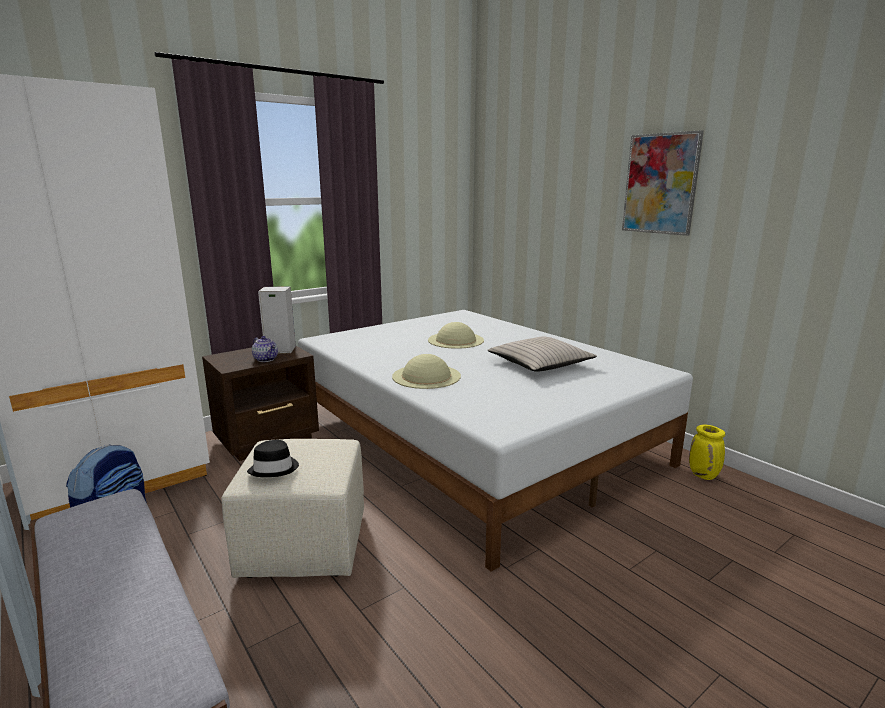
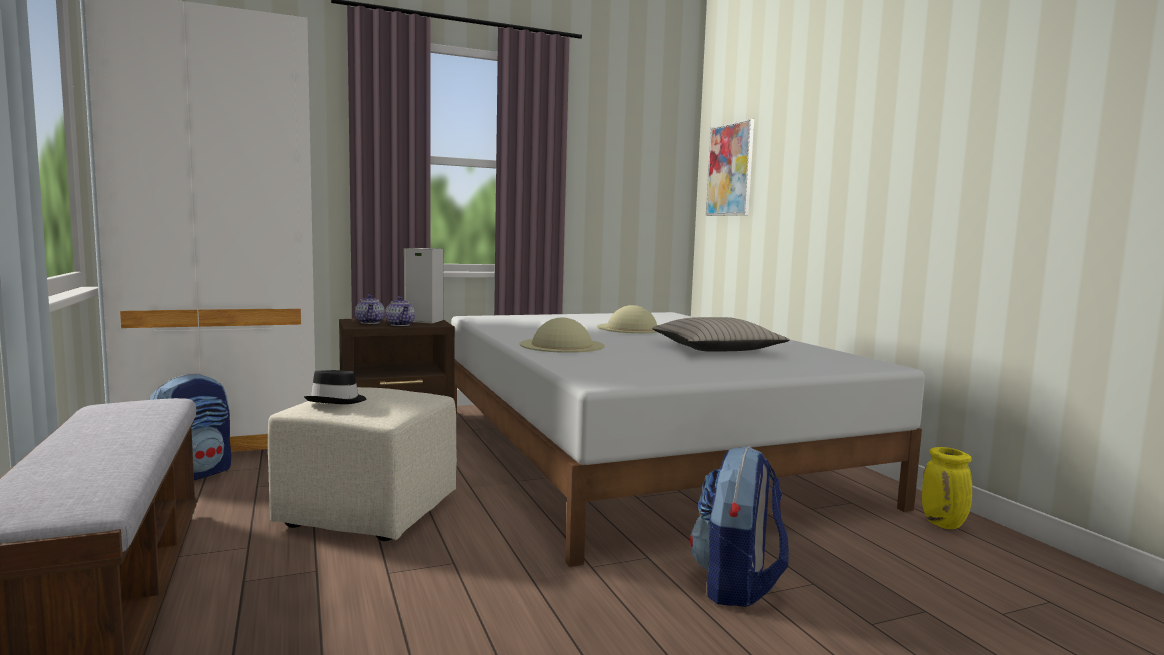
camera: 15 degrees right, 10 degrees down
picture [622,130,704,236] -> picture moved to [706,119,754,216]
none -> teapot [355,295,385,324]
none -> backpack [690,446,789,607]

